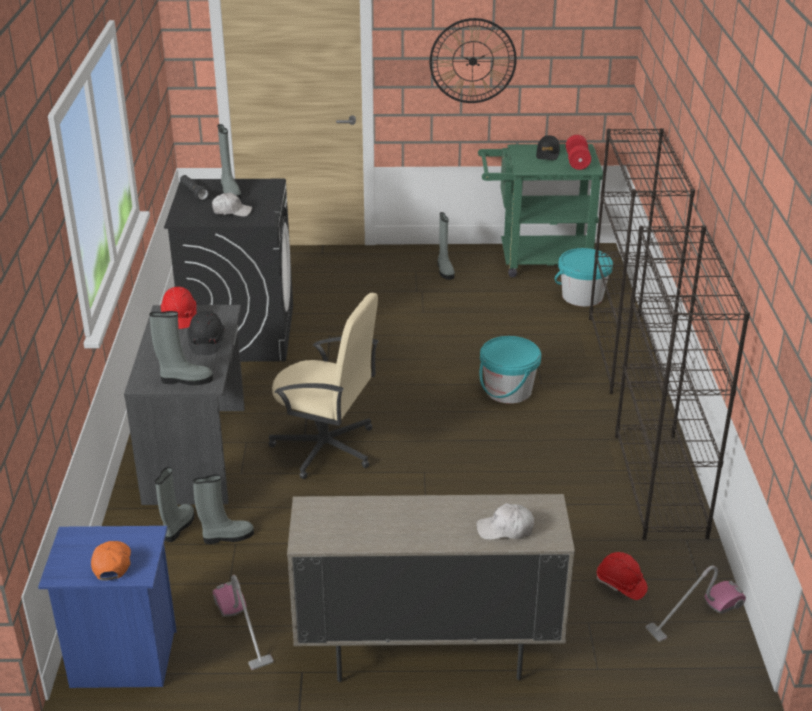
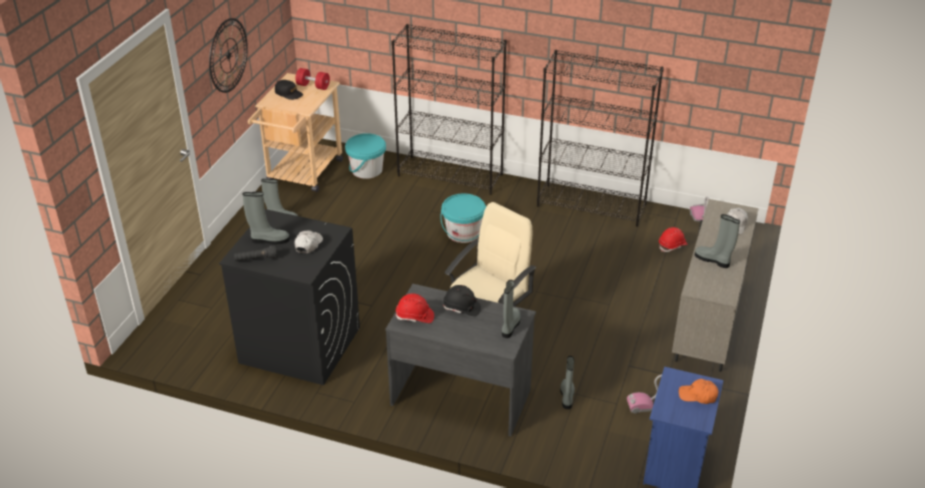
camera: 70 degrees left, 5 degrees up
grey boot [155,467,194,542] -> grey boot moved to [695,214,740,268]
green cart [478,144,603,278] -> beige cart [248,73,343,192]

